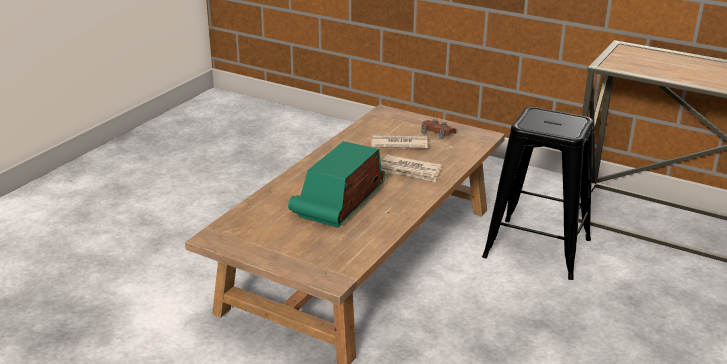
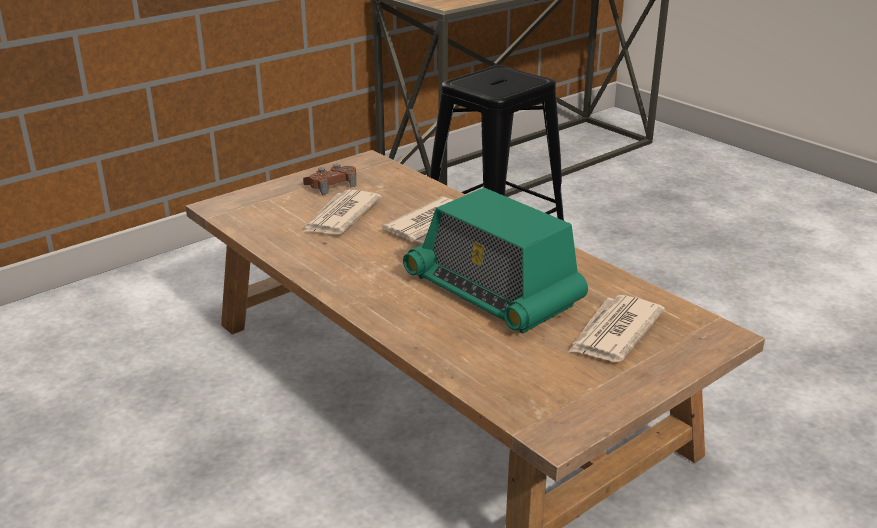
camera: 70 degrees left, 0 degrees up
none -> newspaper [569,295,665,362]

